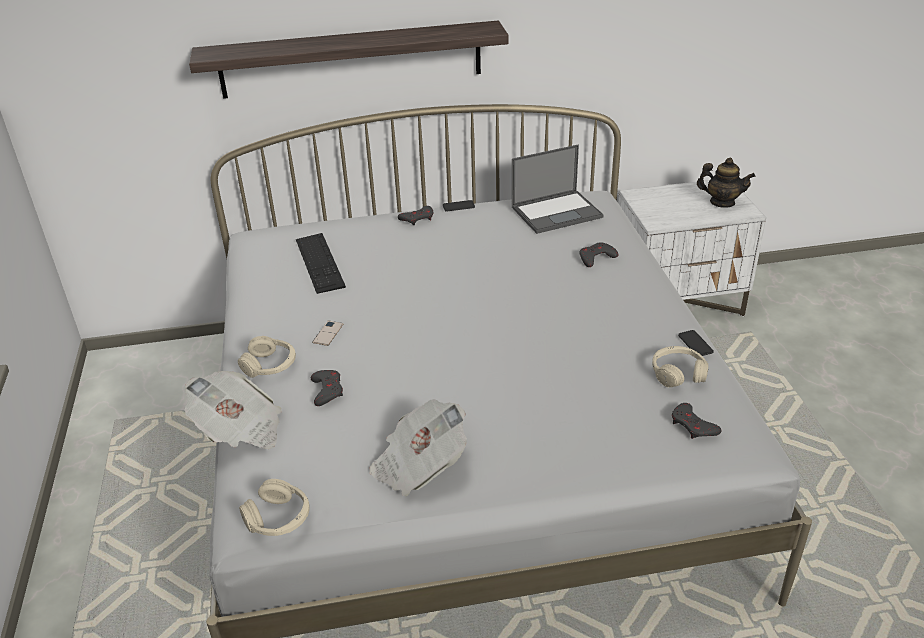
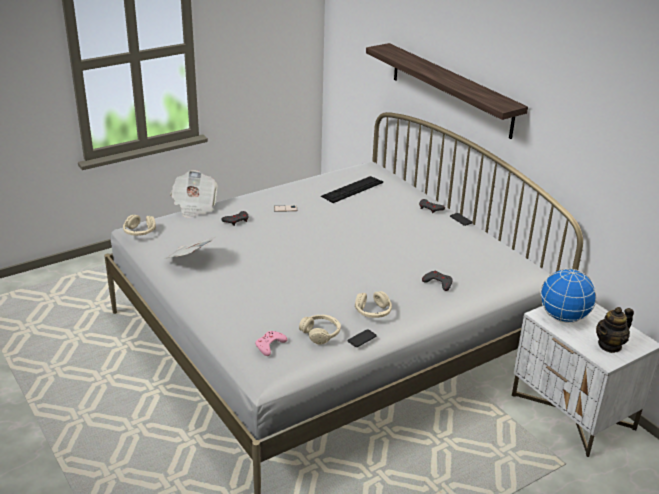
camera: 65 degrees right, 5 degrees down
beige headphones [238,336,296,378] -> beige headphones moved to [355,291,392,318]
laptop [512,145,603,234] -> none
grey game controller [672,403,721,439] -> pink game controller [255,331,288,356]
teapot [697,158,755,208] -> teapot turned 60 degrees clockwise [596,307,634,353]
none -> globe [540,268,596,322]

